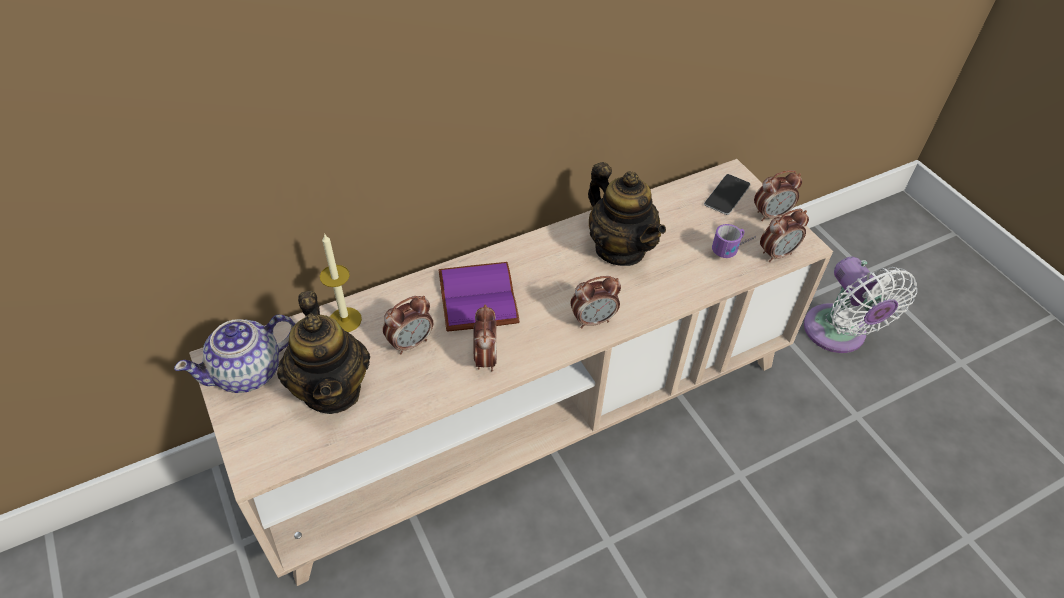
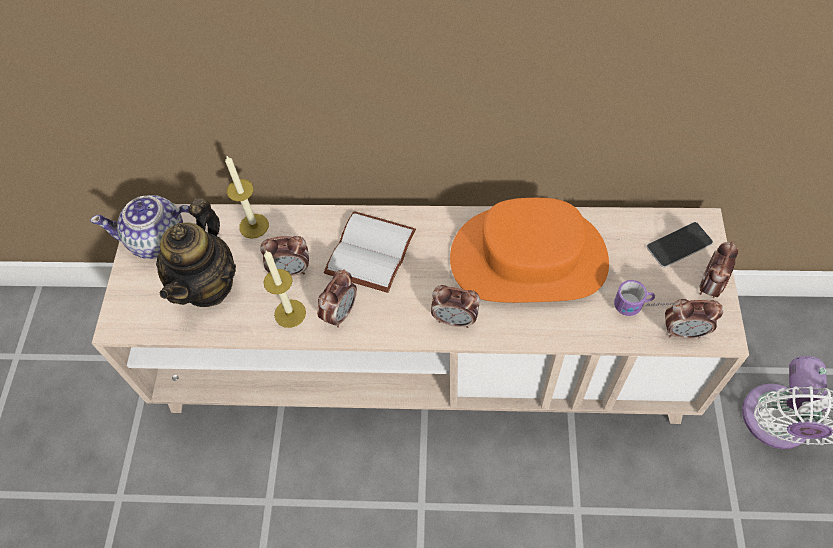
camera: 35 degrees right, 10 degrees up
purple book [439,262,520,332] -> white book [324,211,416,293]
teapot [588,162,666,266] -> orange hat [450,198,609,303]
alarm clock [754,170,802,221] -> alarm clock turned 105 degrees clockwise [699,241,738,298]
none -> candle [263,251,306,328]

